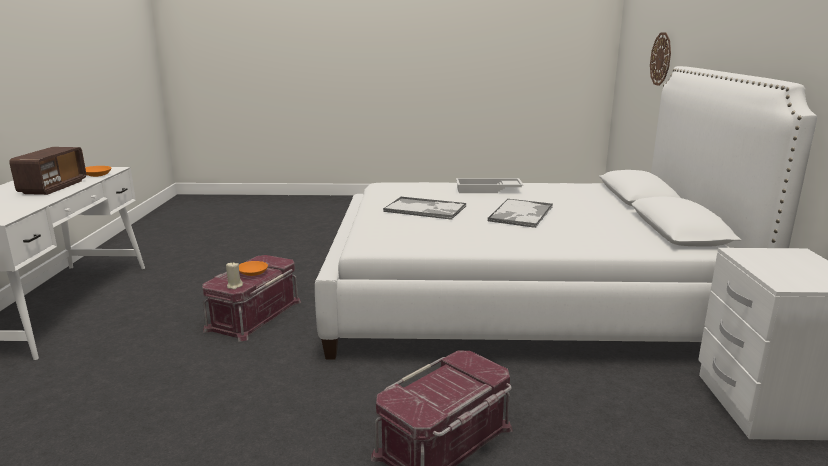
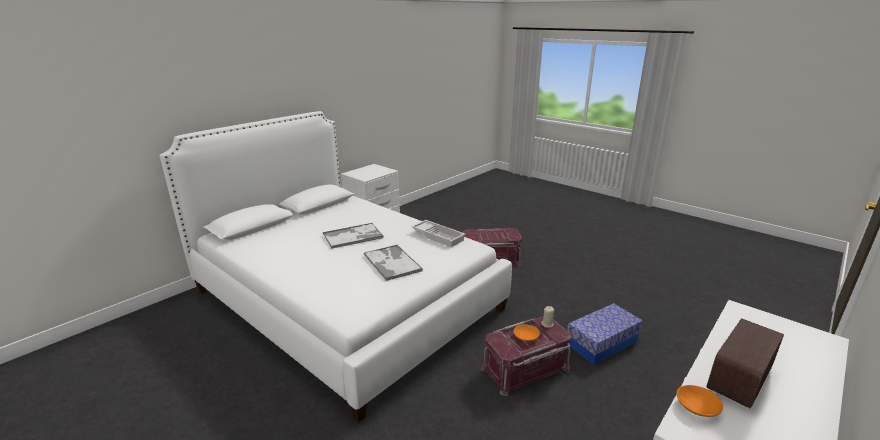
camera: 140 degrees left, 5 degrees up
white tray [456,178,524,193] -> white tray moved to [411,220,465,247]
wall clock [650,33,671,86] -> none
none -> storage box [567,303,643,365]

